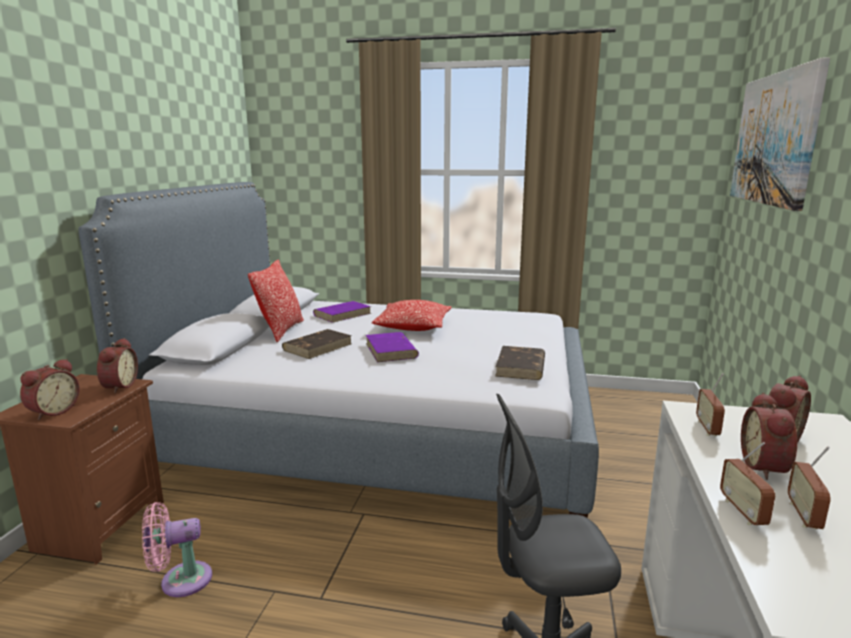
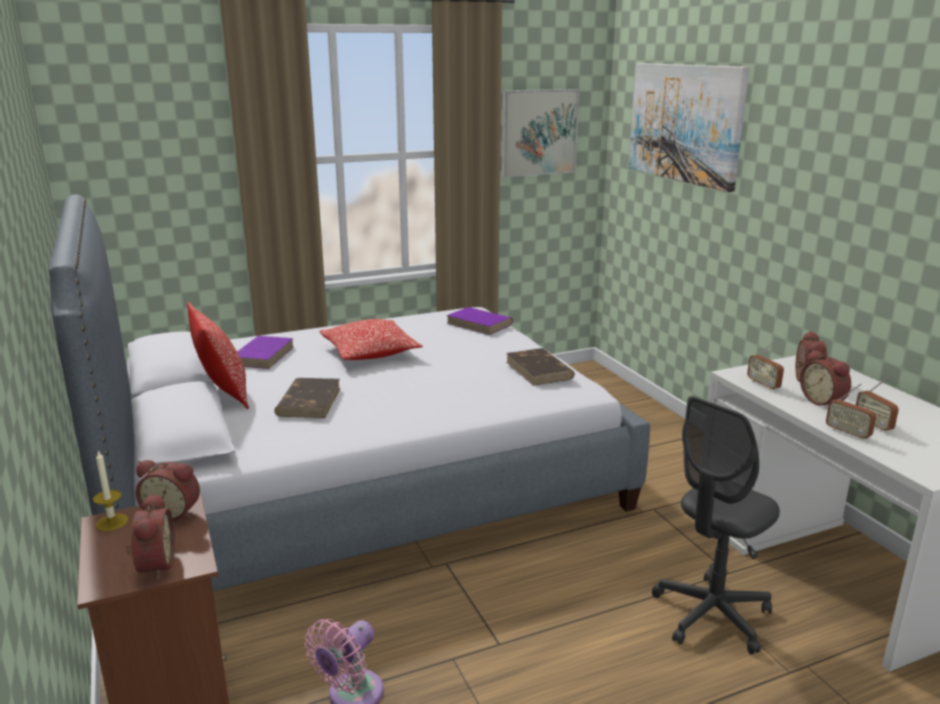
camera: 35 degrees left, 5 degrees up
alarm clock [97,338,138,393] -> alarm clock turned 135 degrees clockwise [136,460,200,522]
purple book [366,332,419,362] -> purple book moved to [446,307,513,335]
none -> candle [93,450,128,531]
none -> picture [502,89,579,177]

